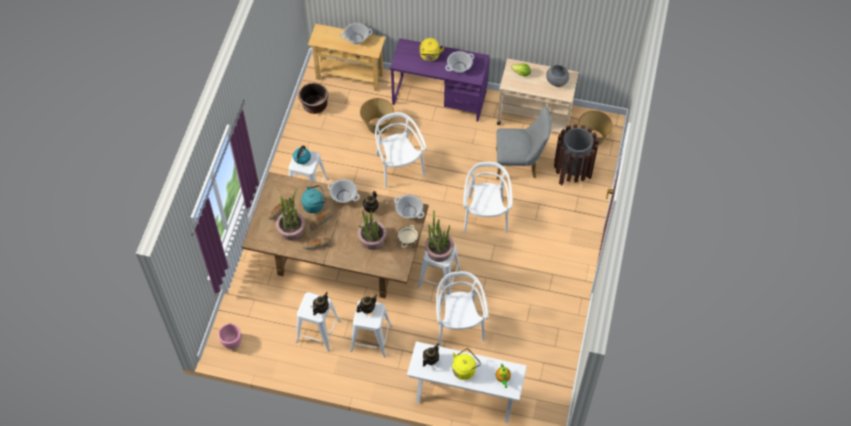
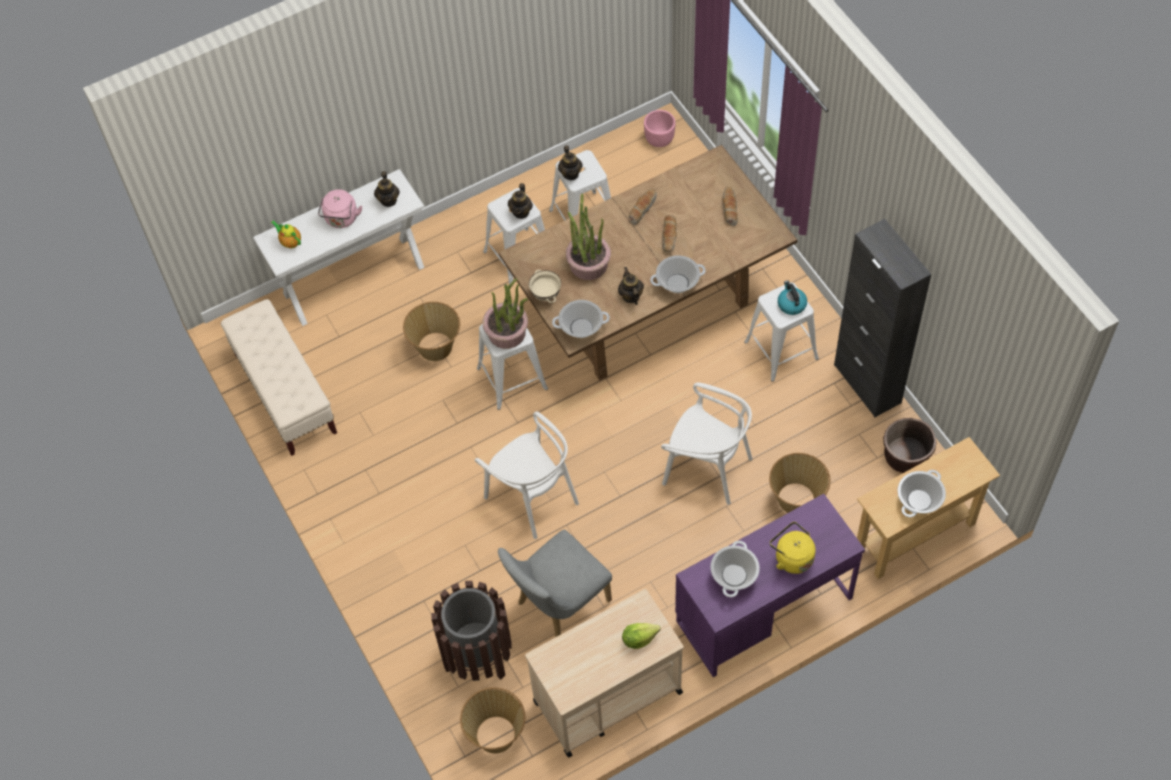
camera: 140 degrees right, 0 degrees up
potted plant [276,189,305,240] -> none
turquoise kettle [301,185,326,213] -> none
white chair [436,271,489,346] -> basket [403,302,460,361]
yellow kettle [452,348,481,380] -> pink kettle [318,189,362,228]
grey bowl [546,65,569,87] -> none
none -> beige bench [221,299,337,456]
none -> black cabinet [834,219,931,417]

